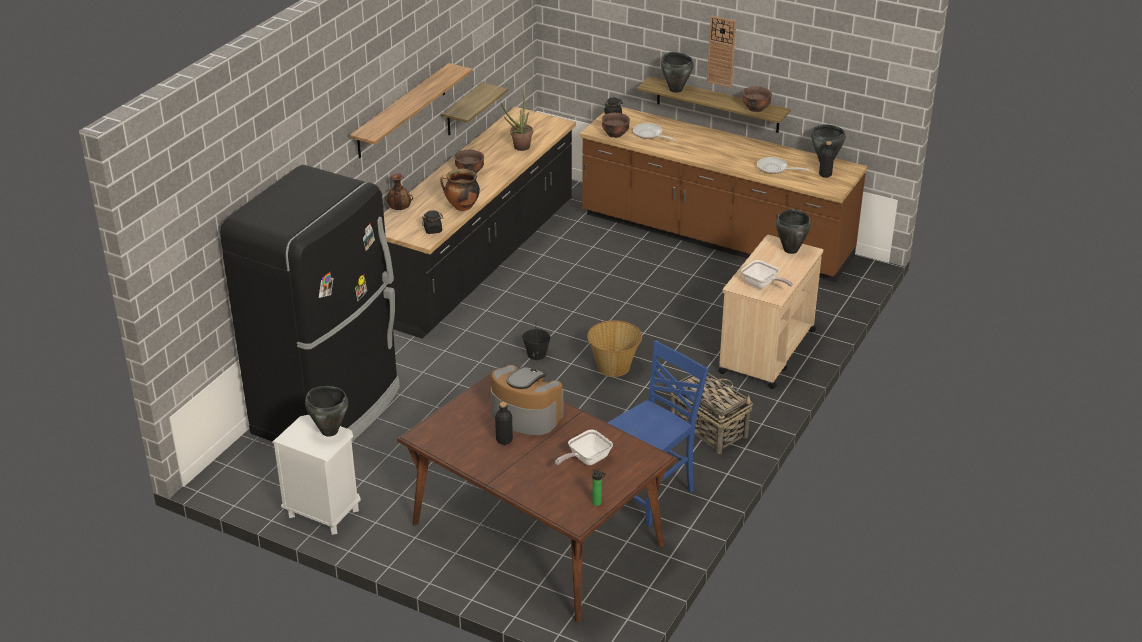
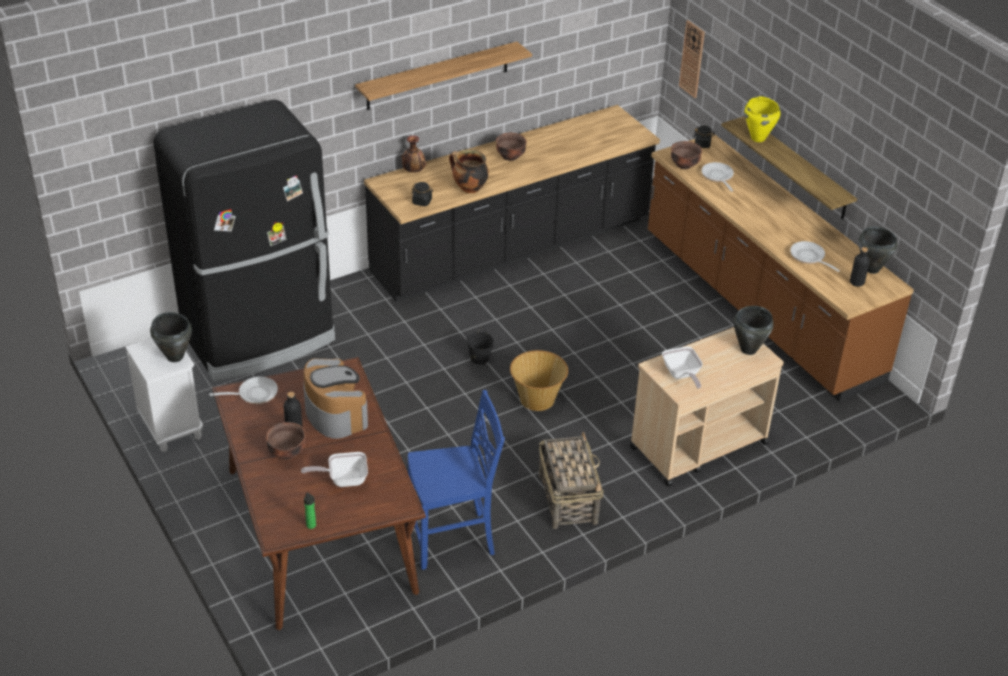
camera: 30 degrees right, 5 degrees up
shelf [441,83,508,135] -> none
potted plant [501,94,533,151] -> none
black cooking pot [661,52,694,93] -> yellow cooking pot [745,96,781,142]
wall clock [707,15,736,88] -> wall clock moved to [679,20,705,98]
brown bowl [743,86,772,112] -> brown bowl moved to [266,422,306,460]
none -> frying pan [209,377,278,404]

